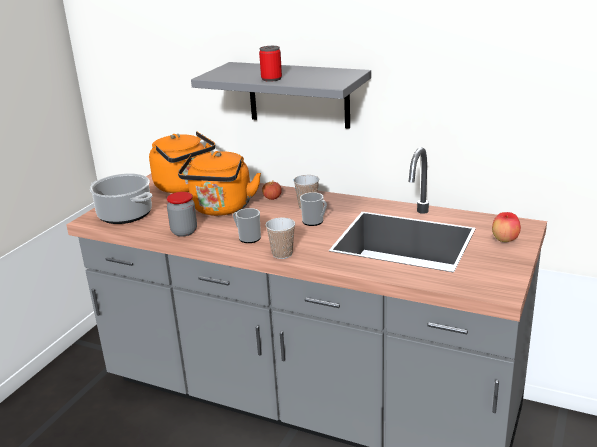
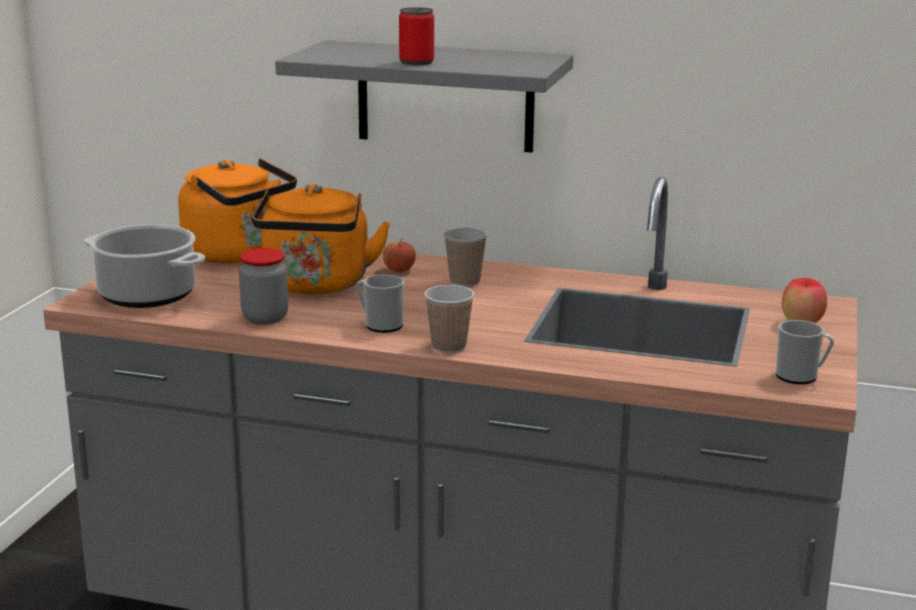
camera: 10 degrees left, 5 degrees down
mug [300,192,327,226] -> mug moved to [775,320,834,384]

